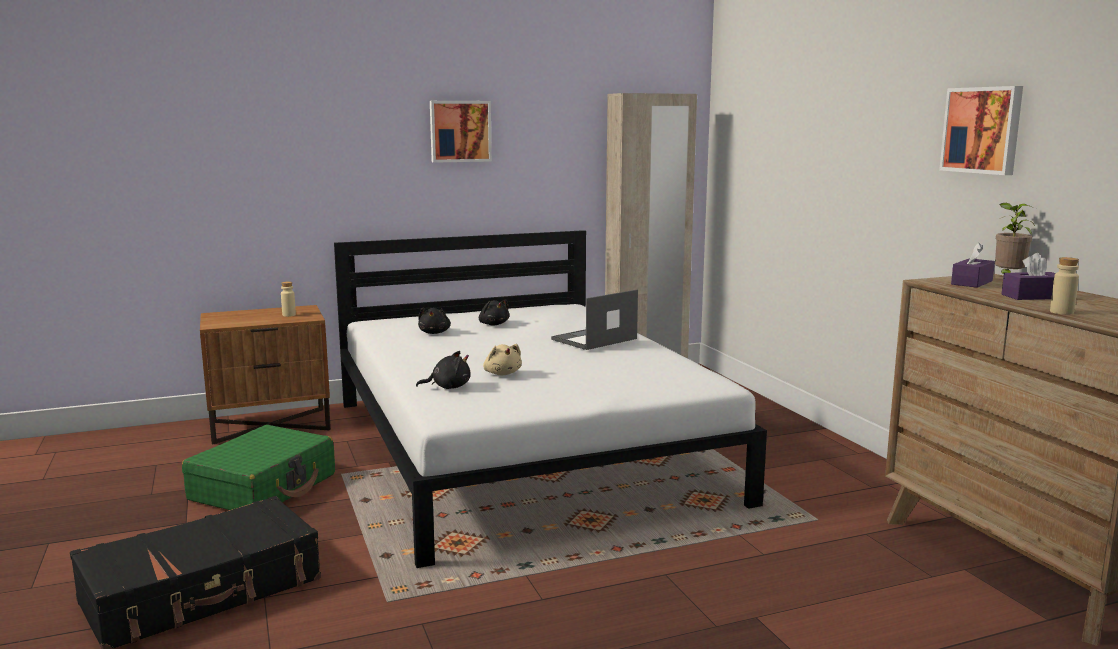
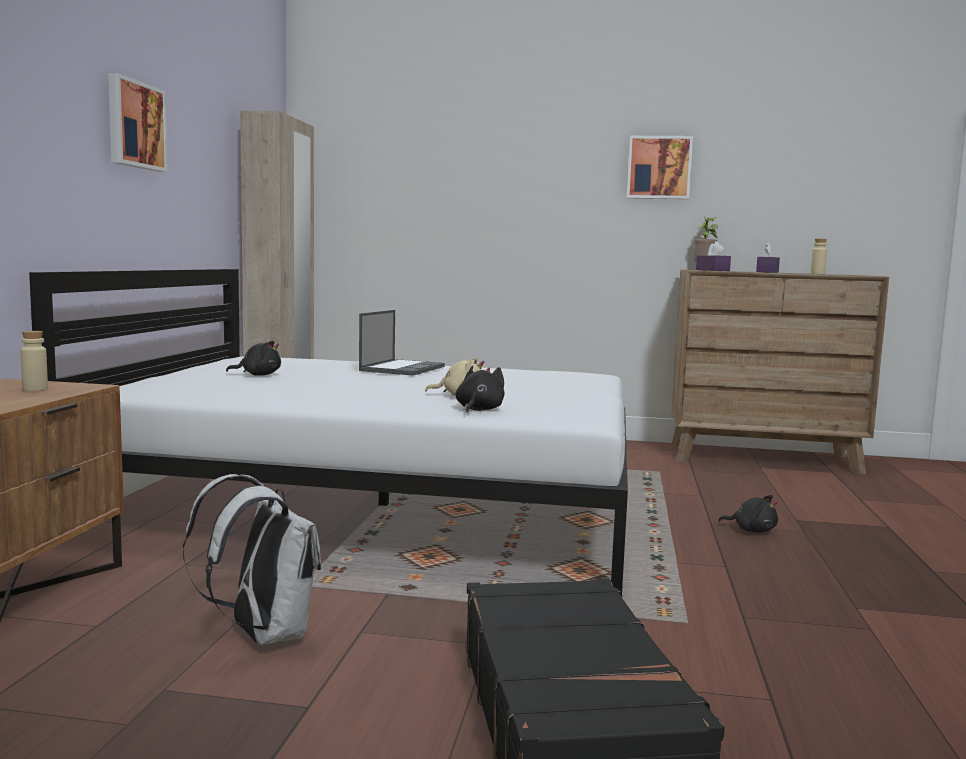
camera: 60 degrees left, 5 degrees down
green suitcase [182,425,335,510] -> white backpack [183,474,321,646]
black plush toy [418,308,451,334] -> black plush toy moved to [718,495,778,533]
laptop [551,289,638,350] -> laptop turned 150 degrees counterclockwise [359,310,445,376]

